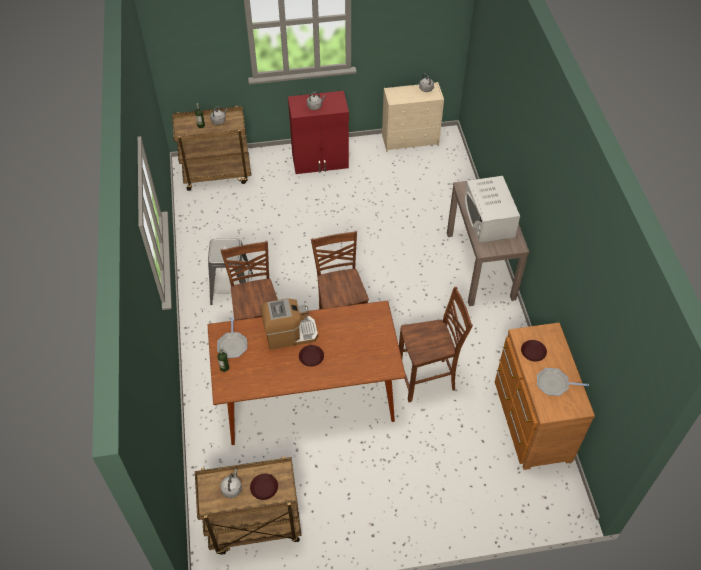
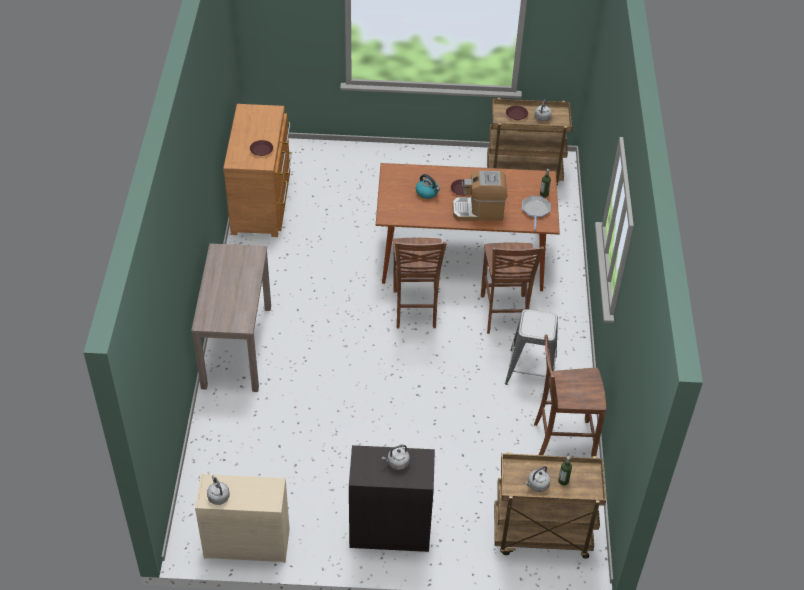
camera: 170 degrees left, 5 degrees down
red cabinet [288,91,349,174] -> black cabinet [349,445,435,552]
brown chair [399,287,473,402] -> brown chair moved to [534,335,606,457]
white microwave [464,176,520,243] -> none
frying pan [537,368,589,396] -> none
none -> kettle [416,174,440,199]

